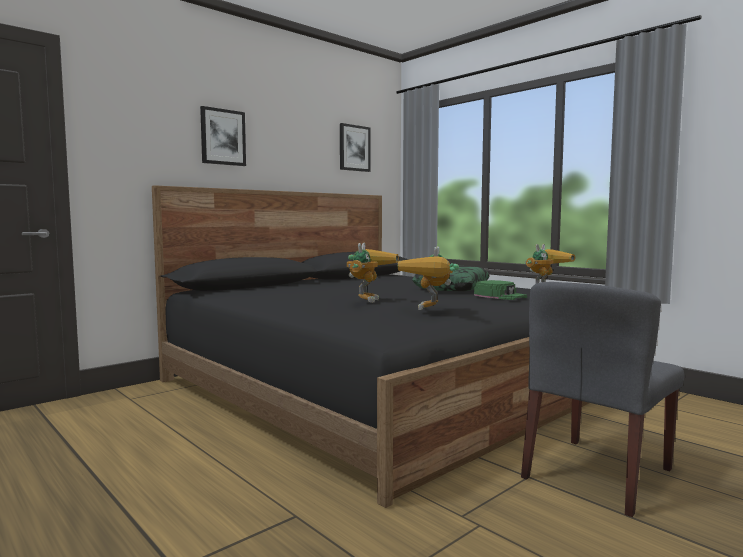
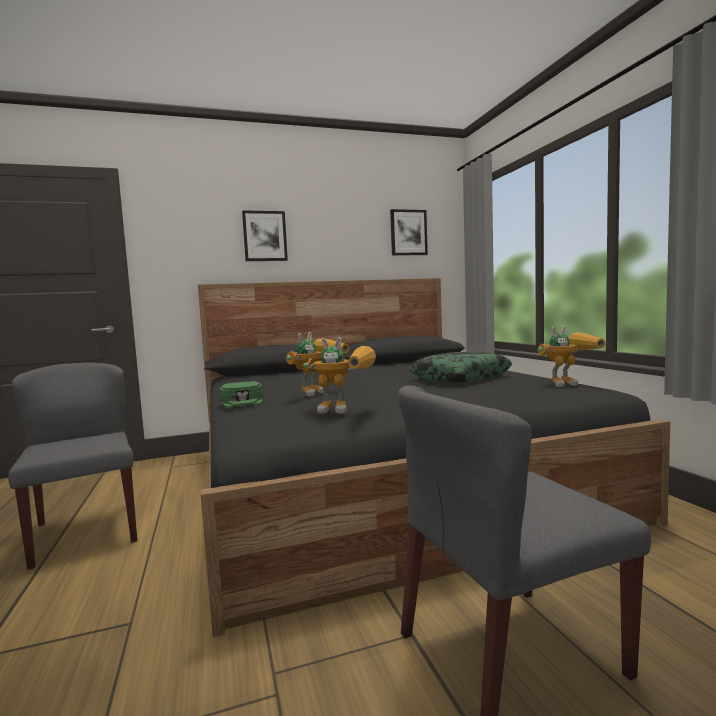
camera: 25 degrees right, 0 degrees up
toy robot [398,246,459,310] -> toy robot turned 120 degrees counterclockwise [303,337,376,414]
green cap [474,280,527,300] -> green cap moved to [220,381,263,408]
none -> grey chair [8,363,137,570]

